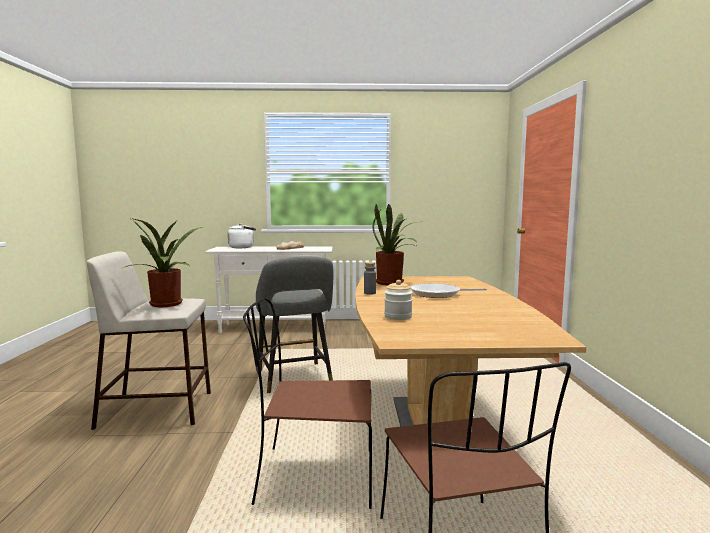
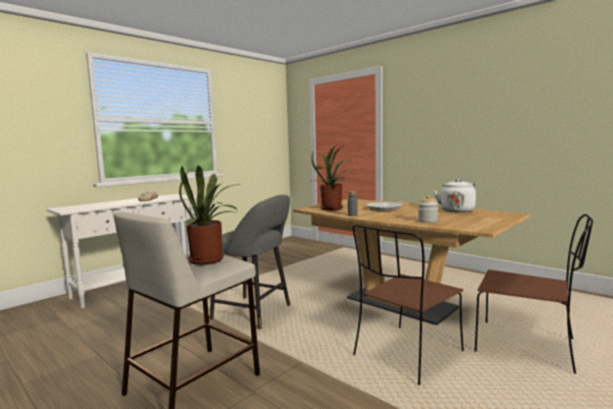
camera: 45 degrees left, 0 degrees up
white kettle [228,224,256,248] -> white kettle moved to [434,179,476,212]

